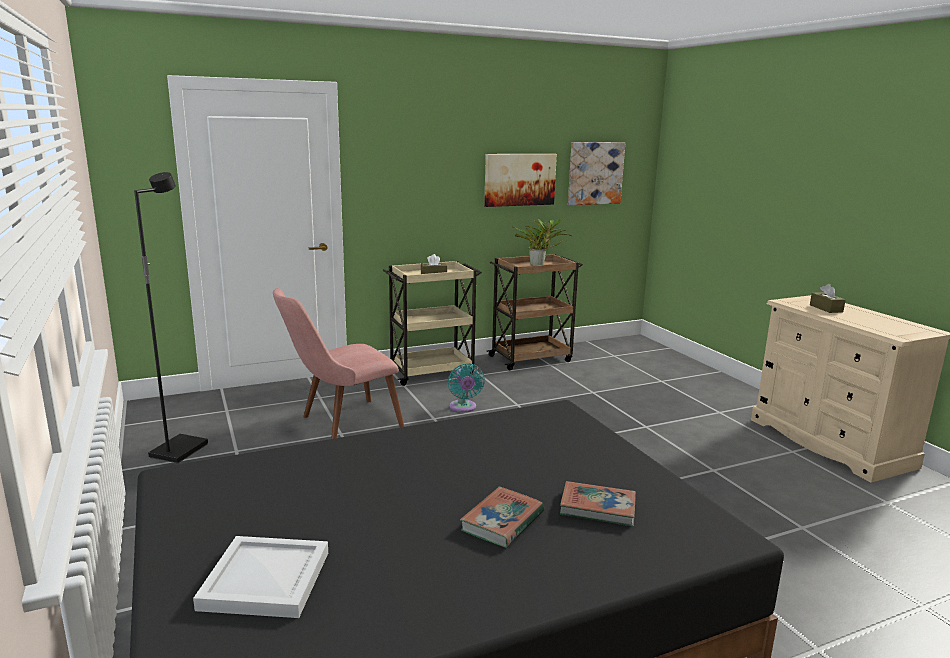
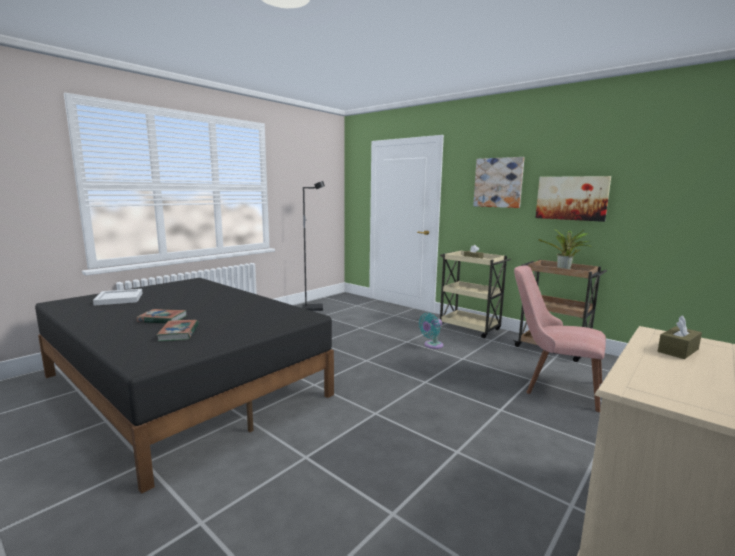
camera: 65 degrees right, 5 degrees down
pink chair [273,288,404,439] -> pink chair moved to [514,265,606,412]
picture [568,142,625,205] -> picture moved to [473,157,525,208]

